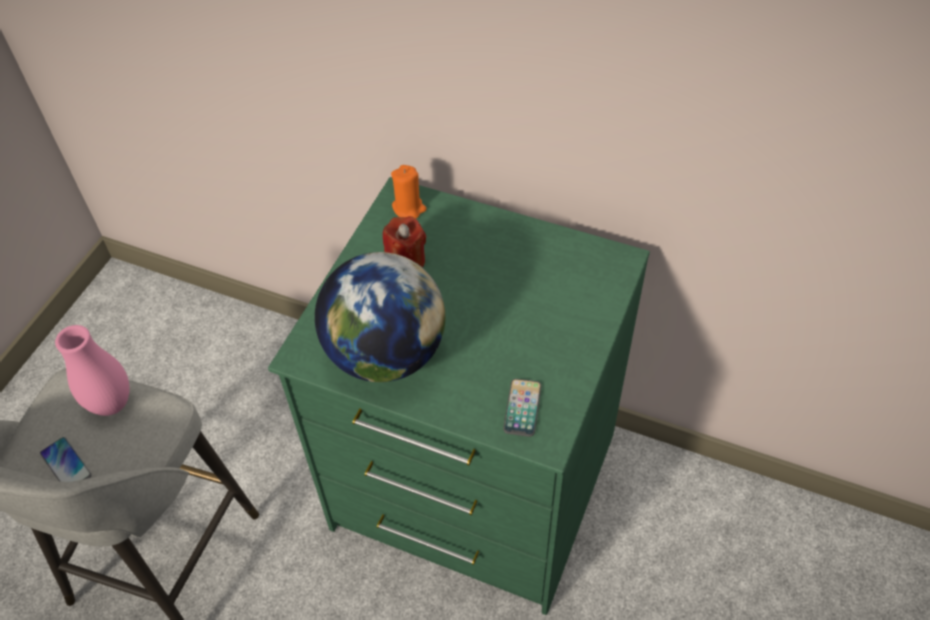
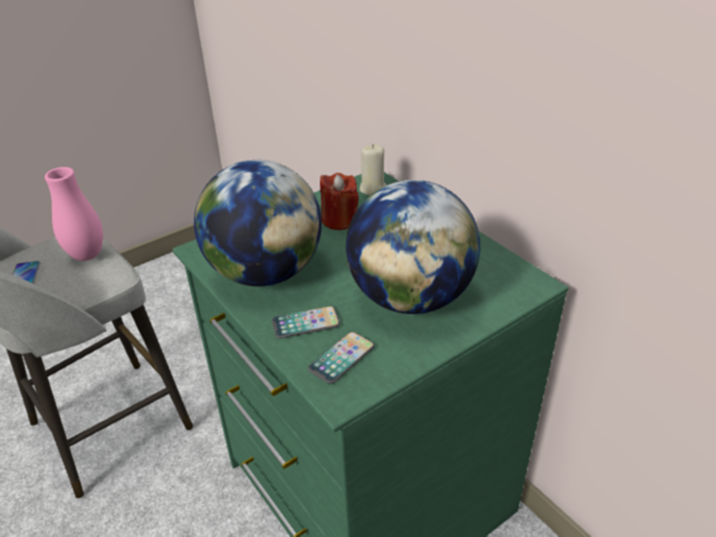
camera: 30 degrees right, 15 degrees down
orange candle [391,165,427,219] -> beige candle [360,144,386,196]
none -> phone [272,306,340,339]
none -> globe [346,180,480,314]

